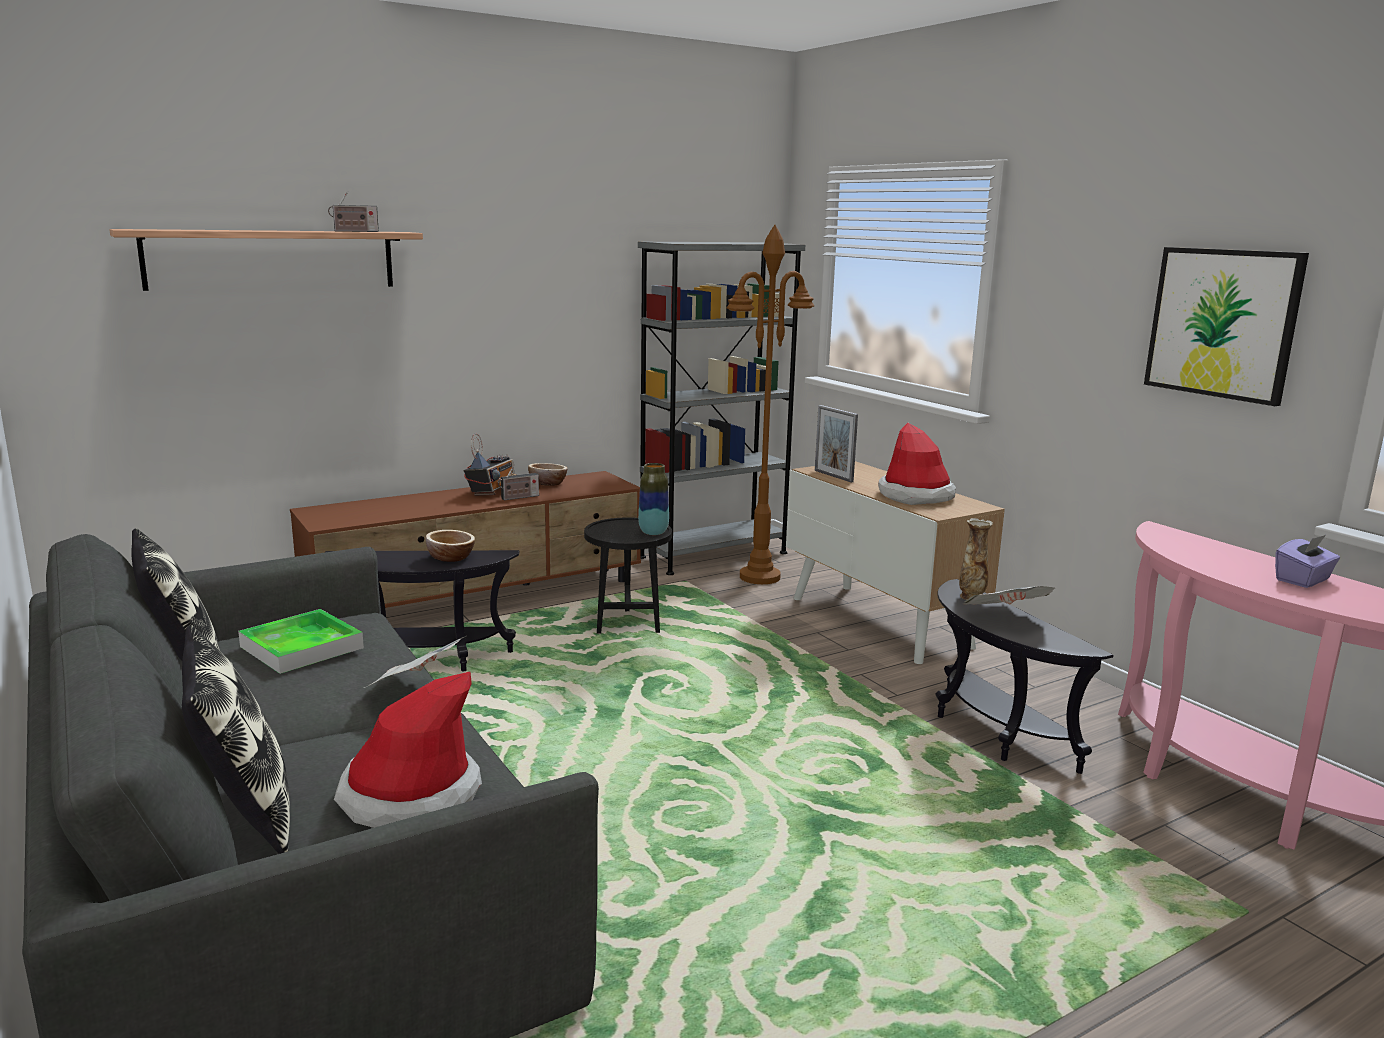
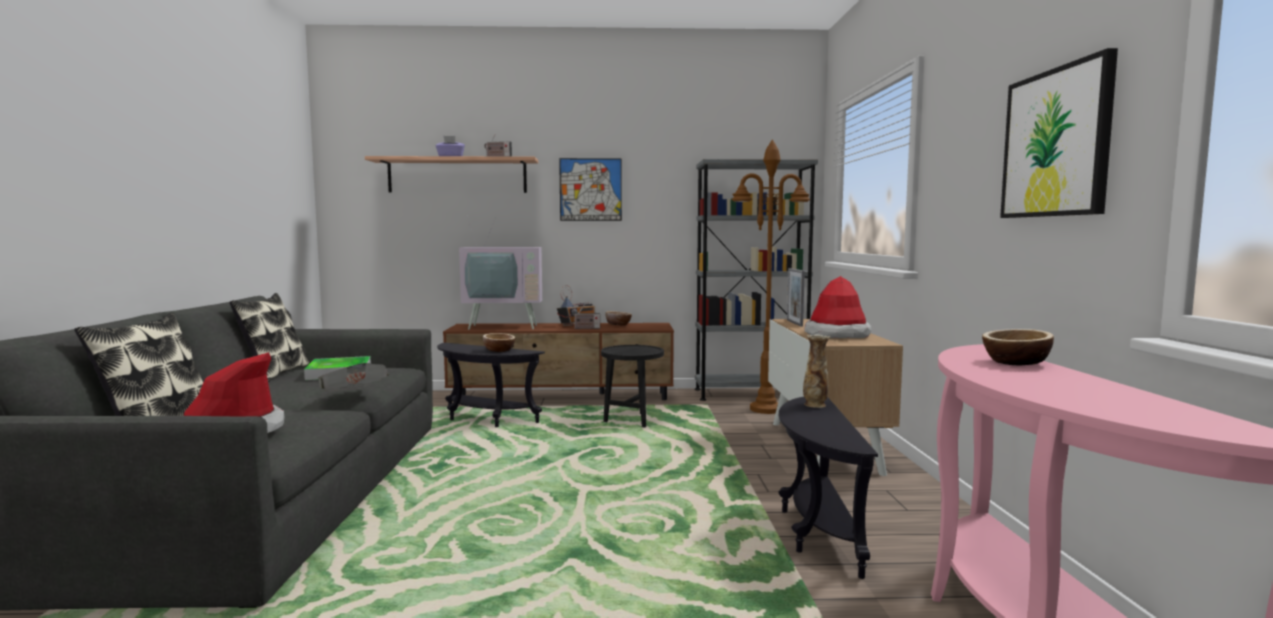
camera: 30 degrees right, 10 degrees down
vase [638,463,669,535] -> none
newspaper [963,586,1055,605] -> none
purple tissue box [1275,535,1340,588] -> purple tissue box moved to [436,136,465,156]
none -> television [459,216,542,330]
none -> picture [559,158,622,221]
none -> bowl [982,329,1054,366]

